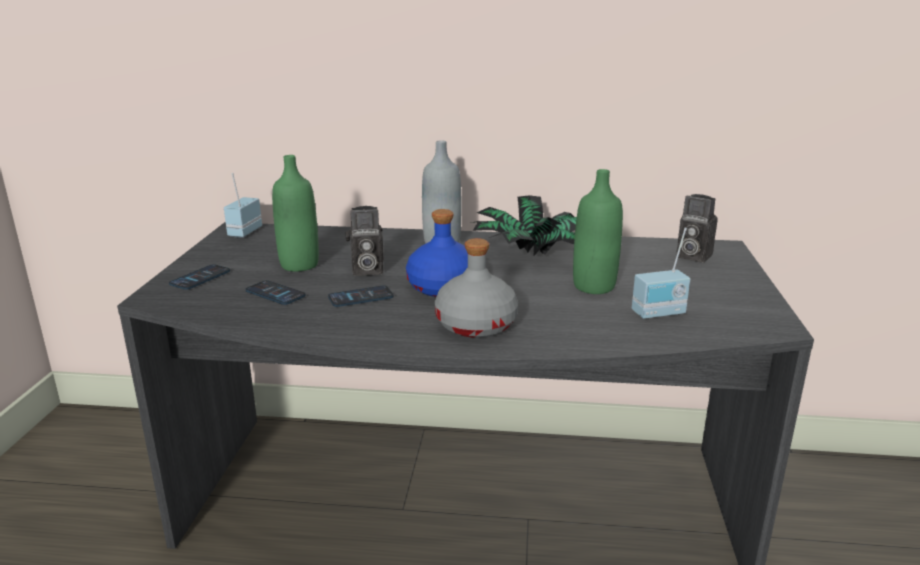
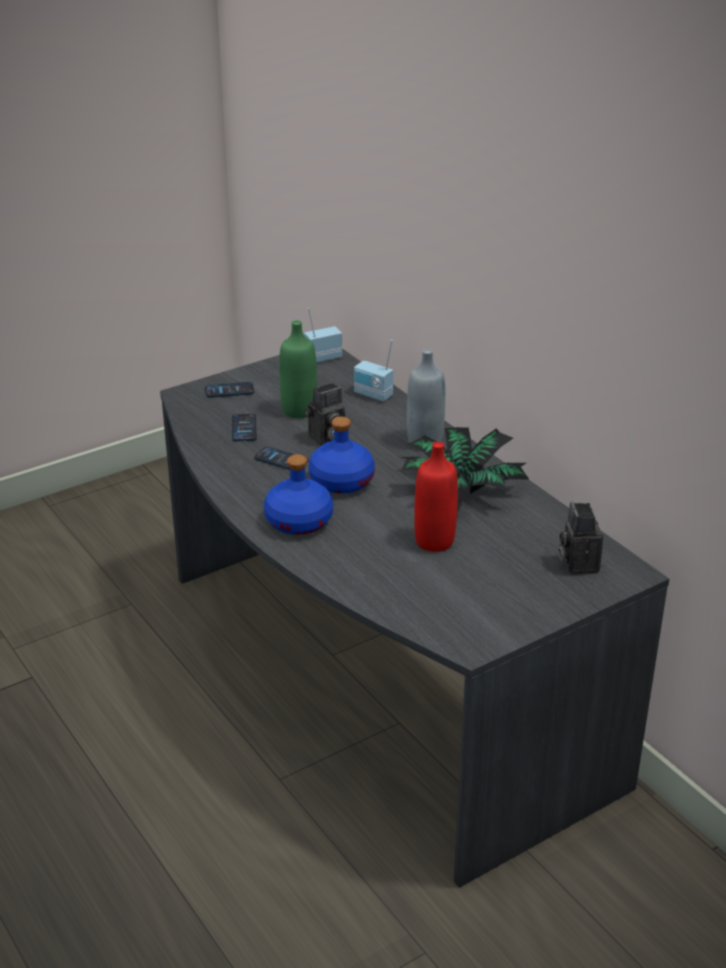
camera: 50 degrees right, 10 degrees up
camera [345,206,384,276] -> camera turned 75 degrees counterclockwise [305,383,345,446]
grey bottle [435,238,518,338] -> blue bottle [264,454,333,535]
green bottle [573,169,623,294] -> red bottle [414,442,458,552]
radio [632,228,691,319] -> radio moved to [354,340,393,402]

